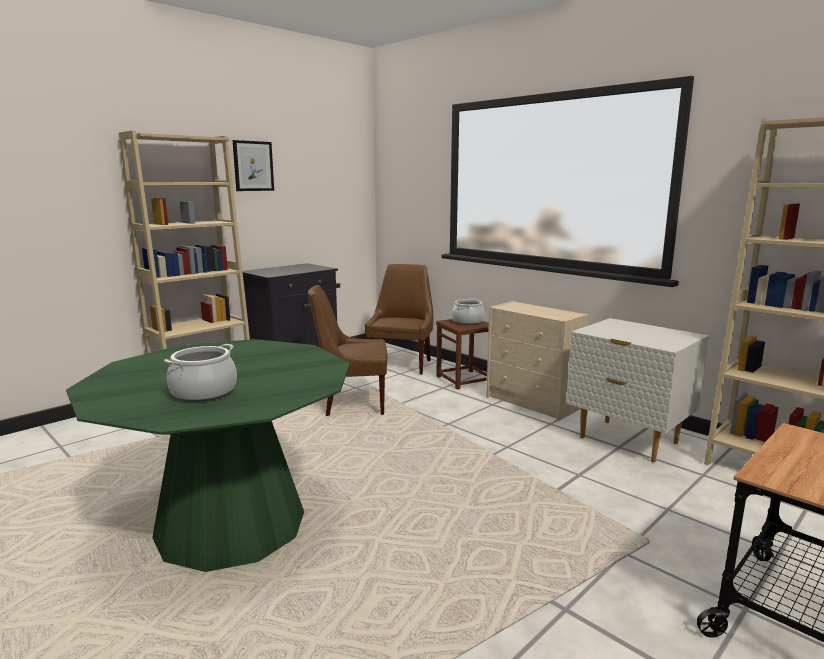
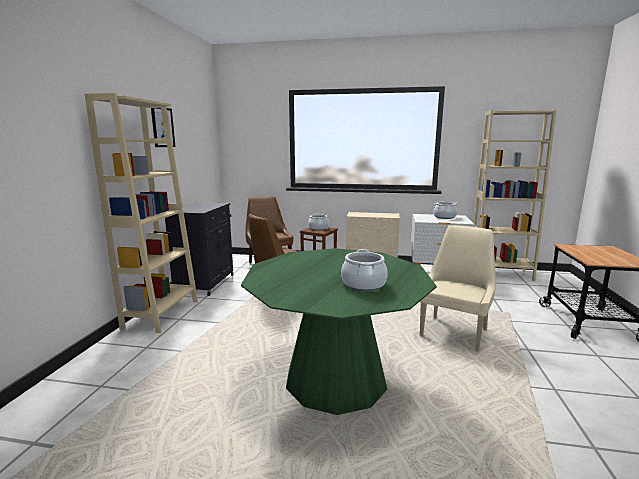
camera: 35 degrees left, 0 degrees up
none -> beige chair [420,225,496,351]
none -> cooking pot [433,202,457,219]

